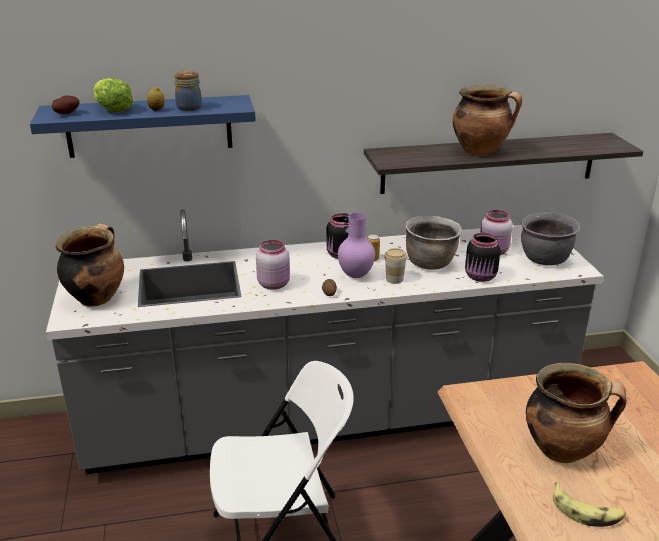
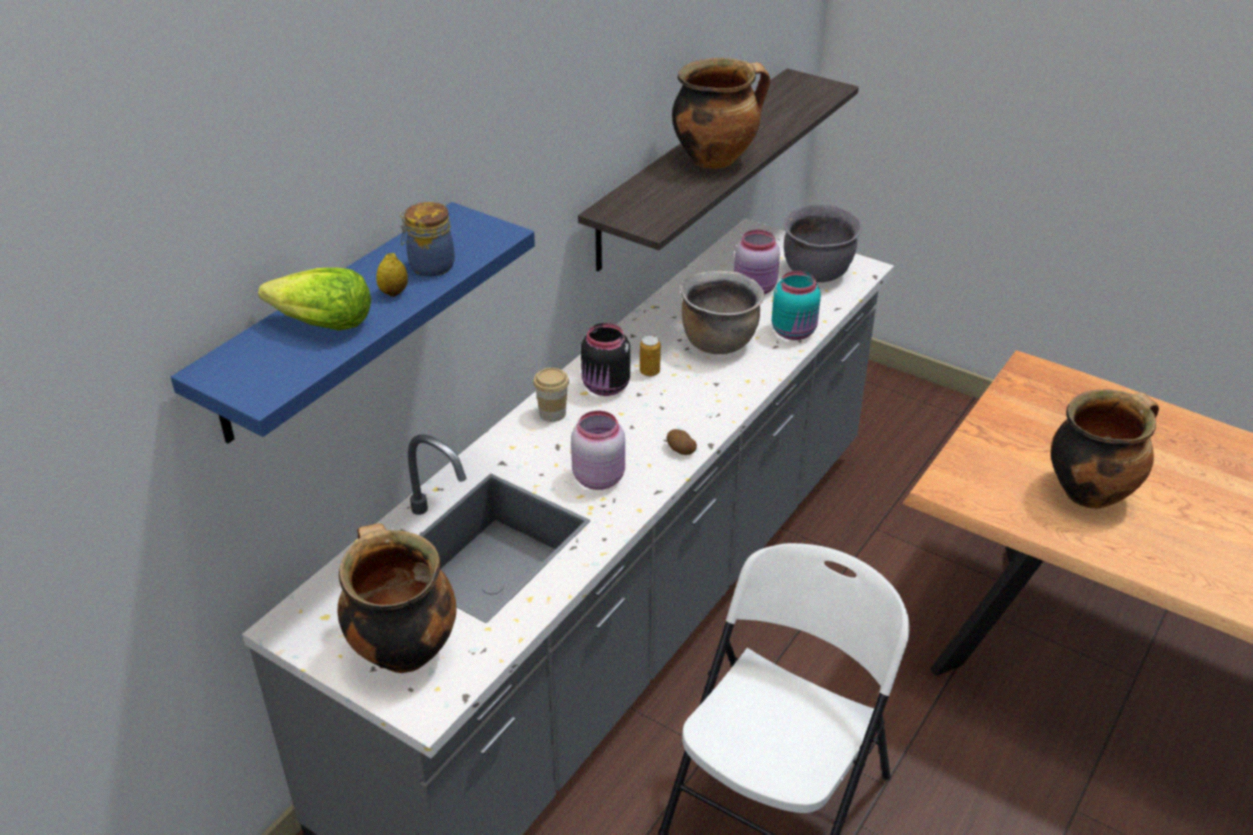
camera: 45 degrees left, 10 degrees up
potato [52,96,80,114] -> none
purple vase [338,213,375,278] -> none
cup [384,248,408,284] -> cup moved to [533,368,569,422]
black jar [465,233,500,282] -> turquoise jar [772,271,821,340]
banana [553,482,626,527] -> none

